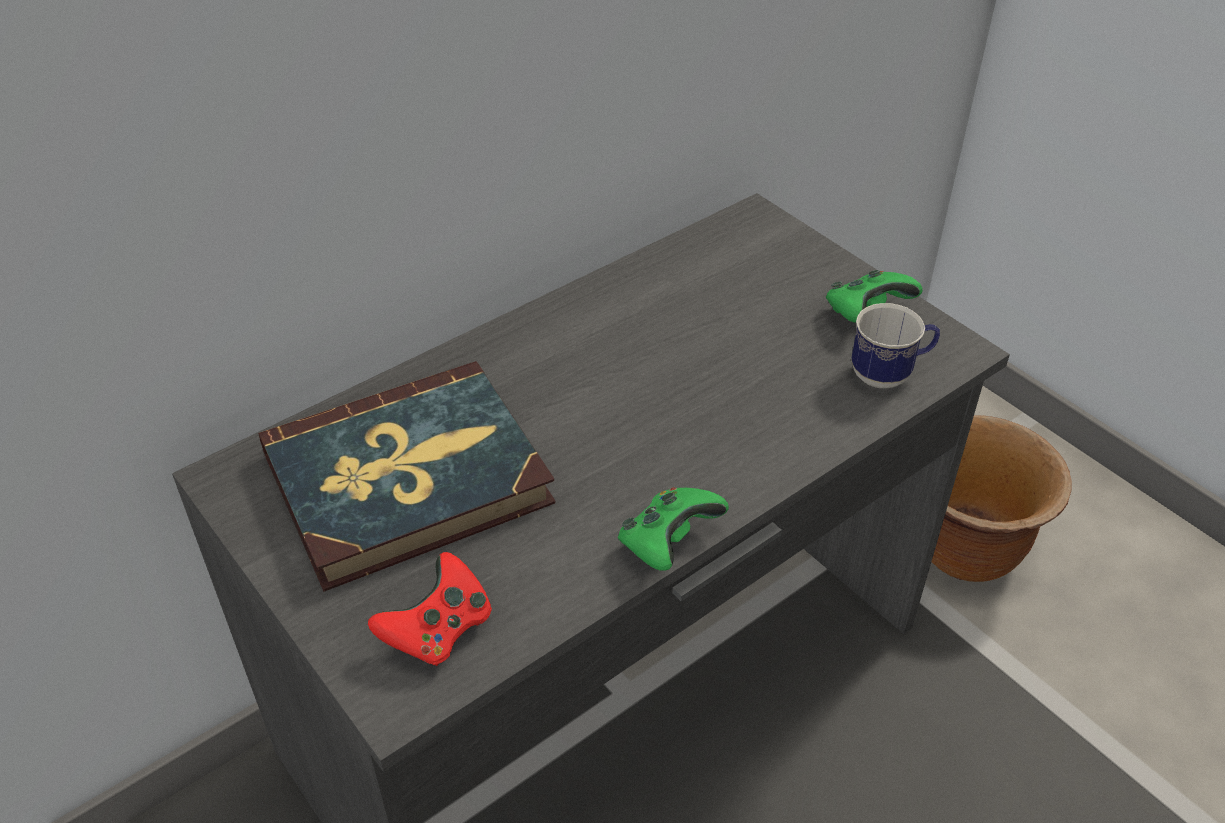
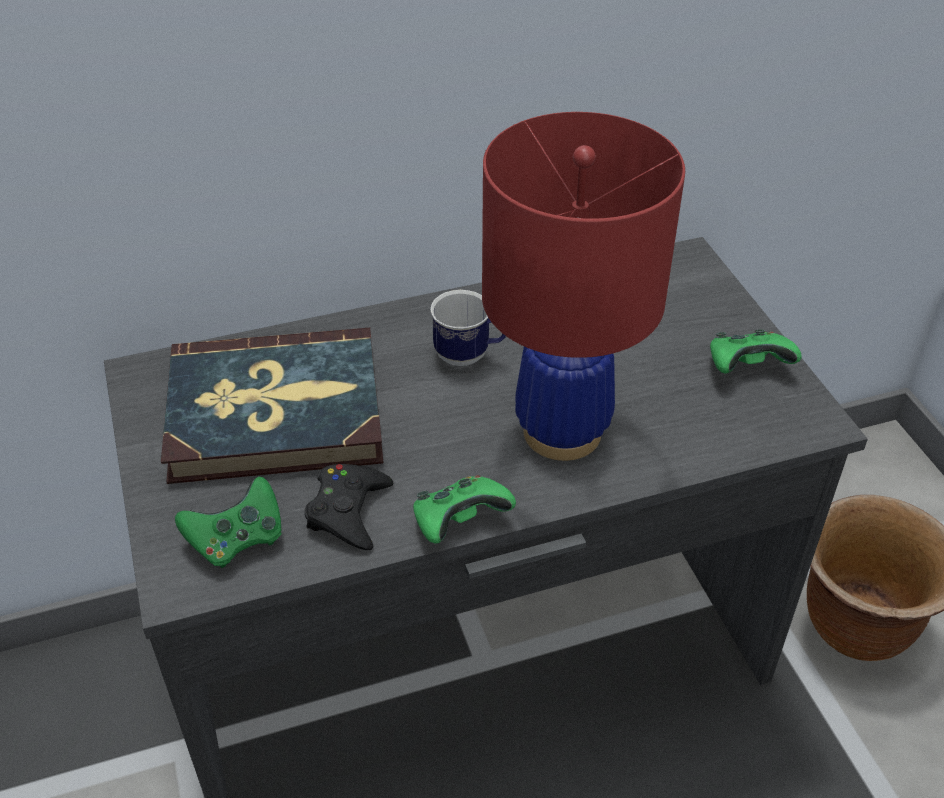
camera: 20 degrees right, 0 degrees up
red game controller [368,552,492,666] -> green game controller [175,477,281,568]
mug [851,303,940,388] -> mug moved to [430,290,506,366]
none -> black game controller [305,464,393,550]
none -> red table lamp [482,112,685,461]

